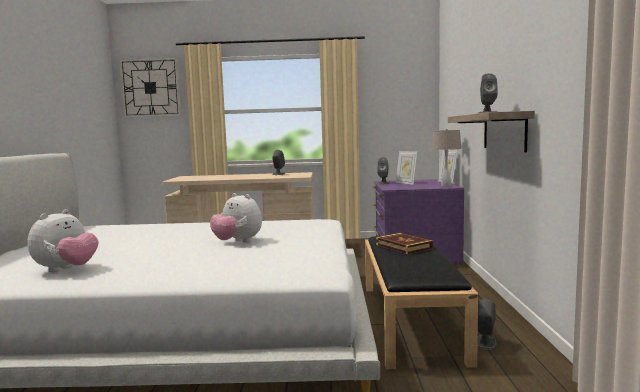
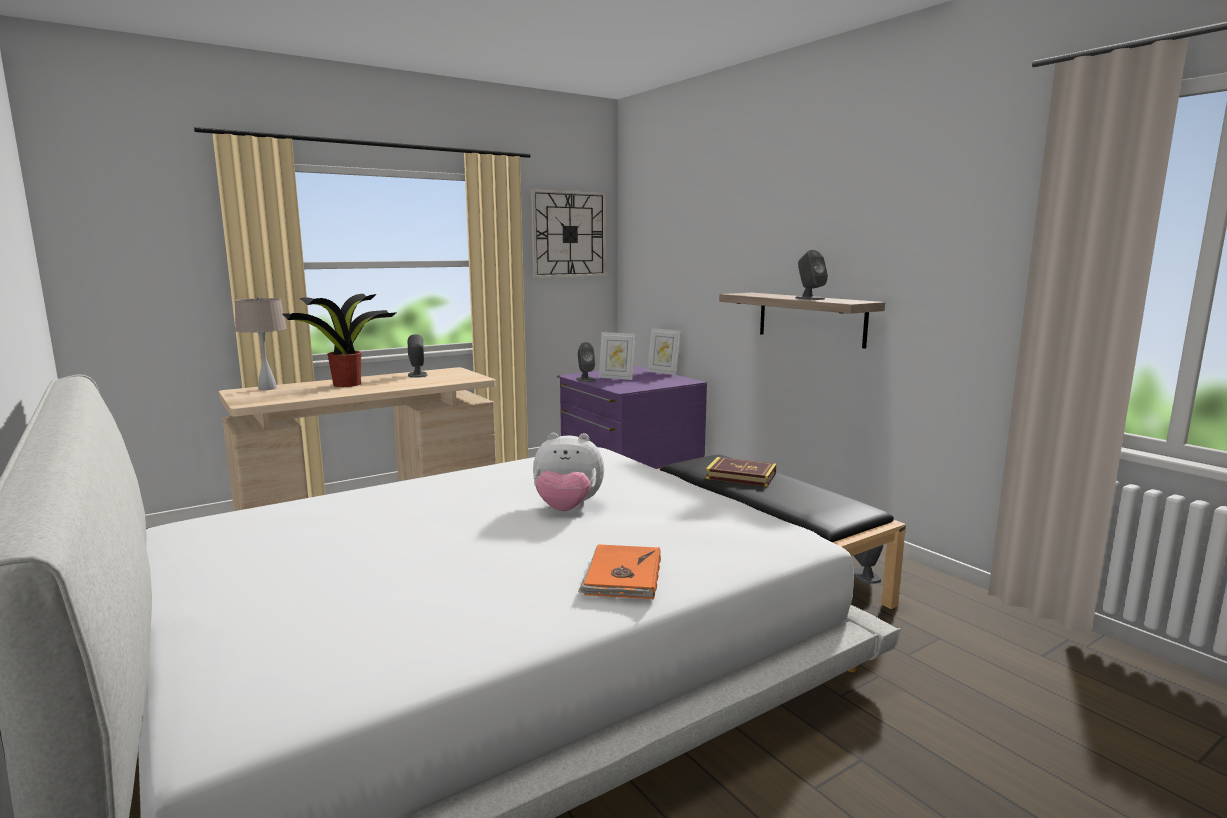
camera: 35 degrees left, 5 degrees up
plush toy [28,209,98,272] -> none
wall clock [119,58,181,118] -> wall clock moved to [531,189,607,278]
beige table lamp [432,129,461,187] -> beige table lamp moved to [235,297,287,390]
none -> potted plant [281,294,397,387]
none -> orange book [578,544,661,599]

